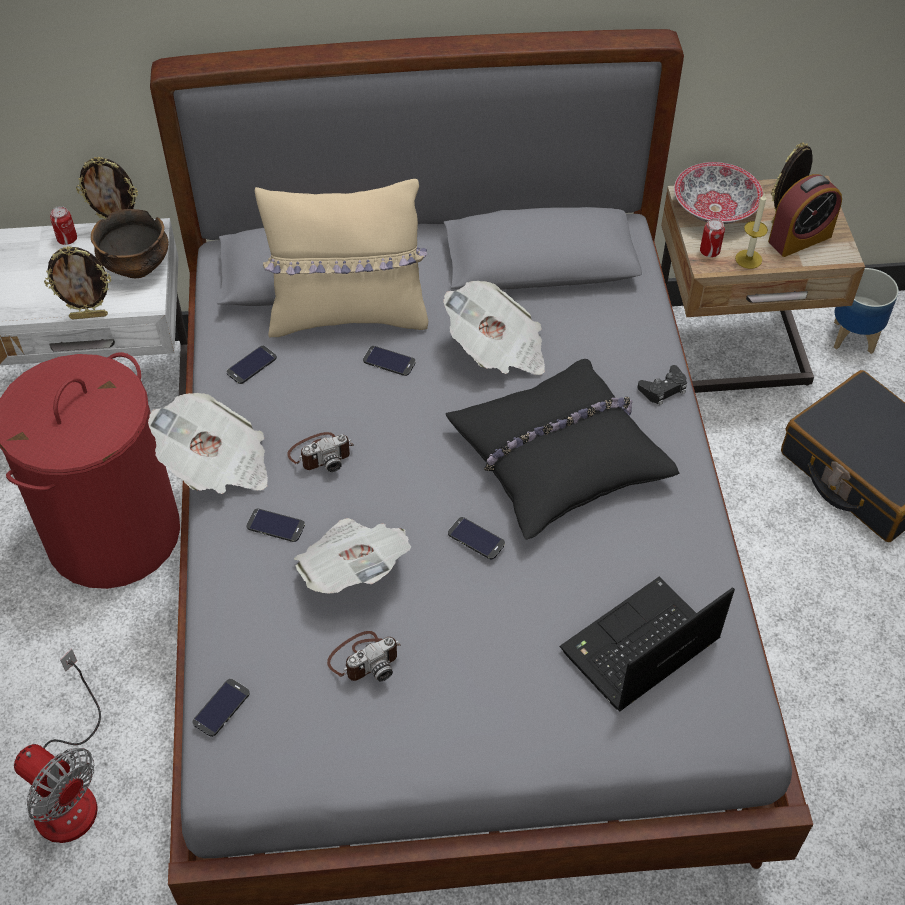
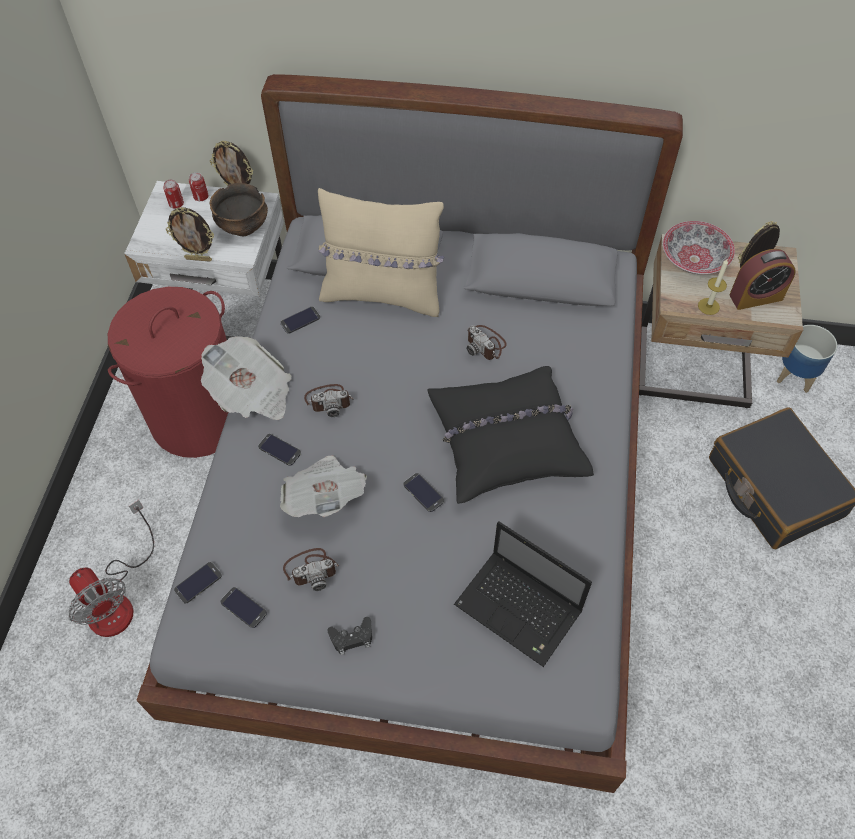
camera: 15 degrees right, 5 degrees up
phone [363,346,416,376] -> phone moved to [220,587,267,628]
newspaper [444,281,545,375] -> camera [466,325,507,360]
laptop [560,577,735,711] -> laptop turned 120 degrees counterclockwise [454,521,592,667]
black game controller [637,365,687,405] -> black game controller moved to [327,617,372,655]
can [700,218,725,257] -> can moved to [163,179,184,209]

